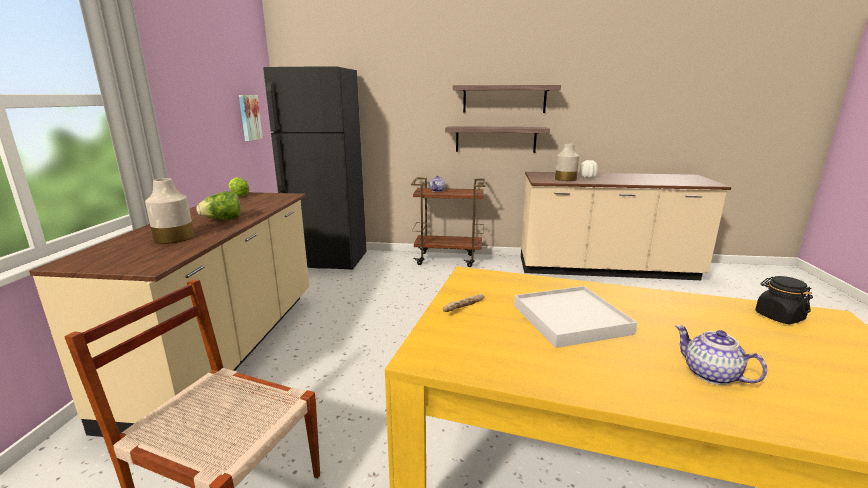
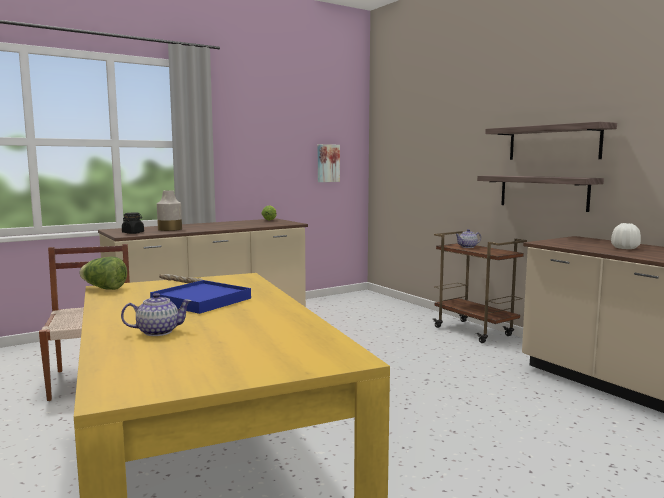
camera: 50 degrees right, 10 degrees down
lettuce [197,191,241,220] -> lettuce moved to [79,257,127,290]
black fridge [263,67,367,269] -> none
white tray [514,286,637,348] -> blue tray [150,280,251,314]
beige vase [555,143,579,181] -> none
teapot [675,325,767,385] -> teapot turned 60 degrees clockwise [121,293,192,336]
black jar [755,276,813,324] -> black jar moved to [122,213,144,234]

